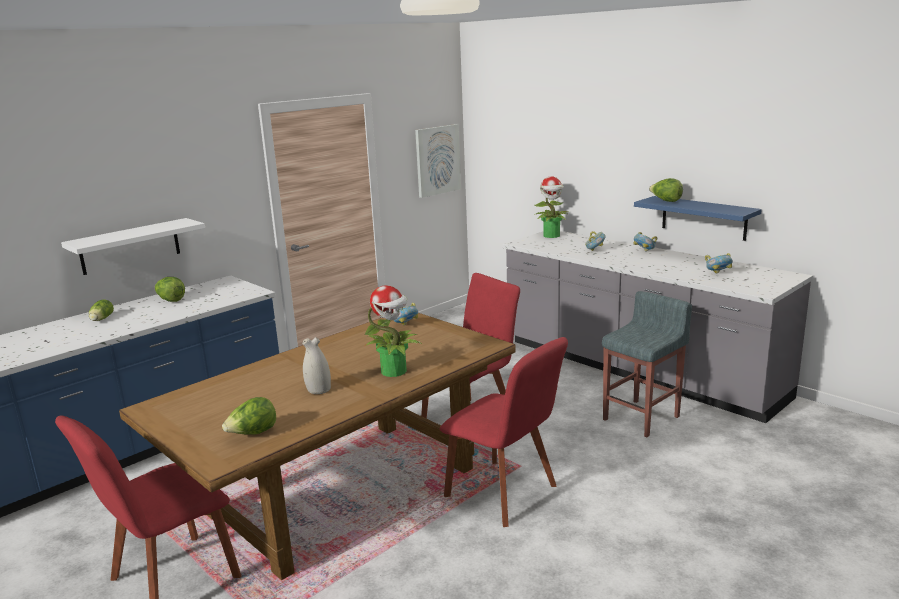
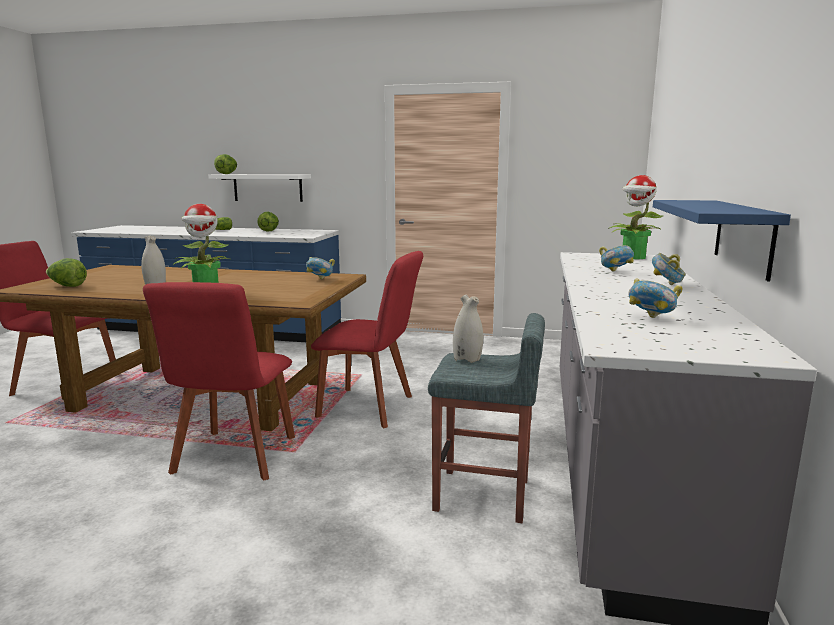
camera: 55 degrees right, 5 degrees down
picture [415,124,461,198] -> none
lettuce [649,178,683,202] -> lettuce moved to [214,154,237,174]
none -> white vase [453,295,483,363]

